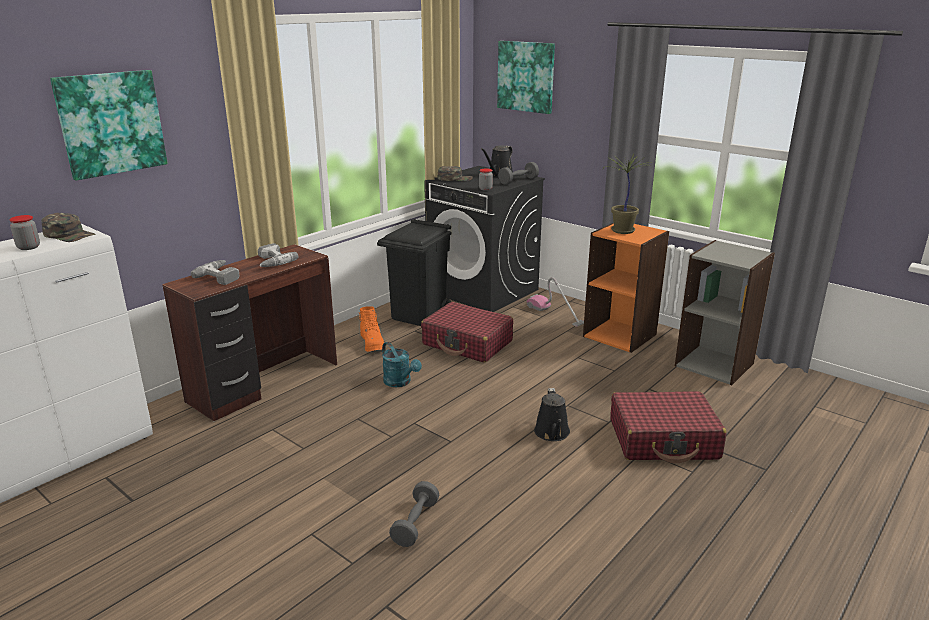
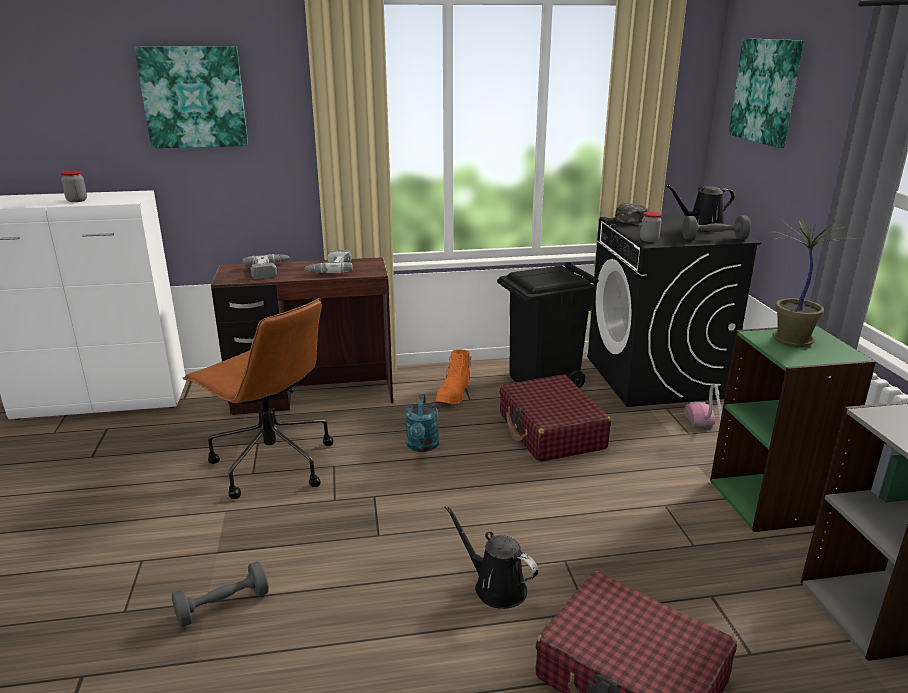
camera: 40 degrees right, 0 degrees up
green cap [41,213,96,242] -> none
black watering can [534,388,570,441] -> black watering can turned 90 degrees clockwise [444,505,538,609]
orange bookcase [583,223,669,353] -> green bookcase [710,325,876,532]
none -> brown office chair [183,298,333,499]

